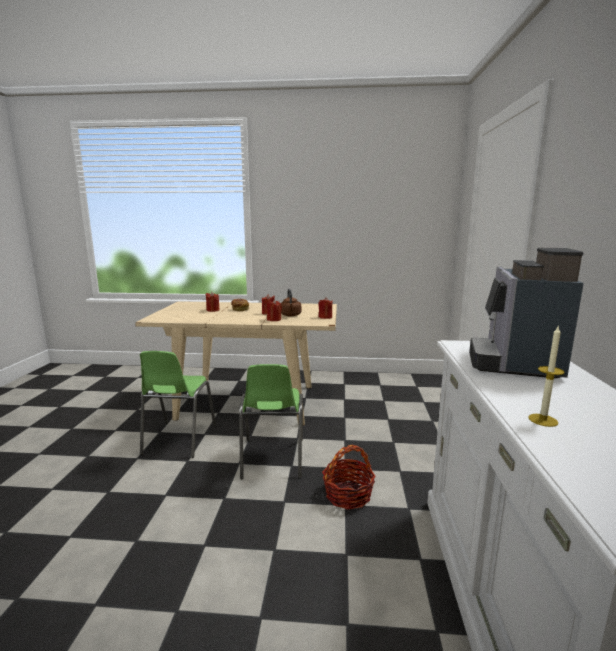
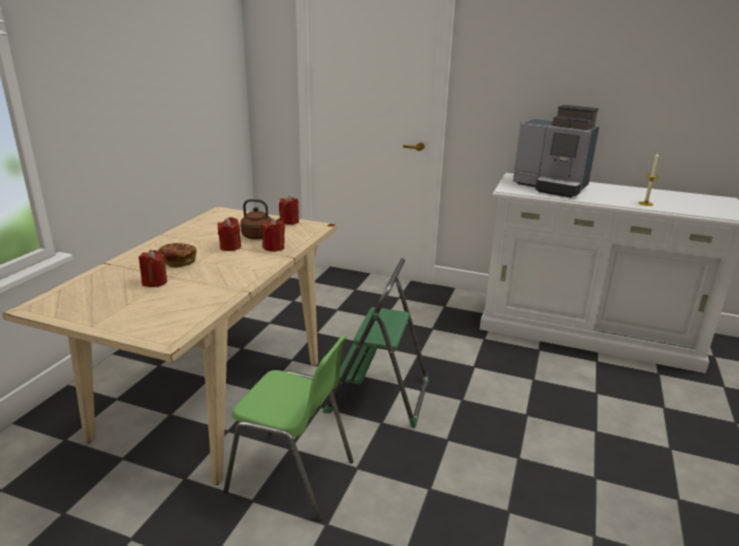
camera: 75 degrees left, 10 degrees up
green chair [239,364,303,479] -> green step ladder [322,258,429,428]
basket [322,445,376,510] -> none

